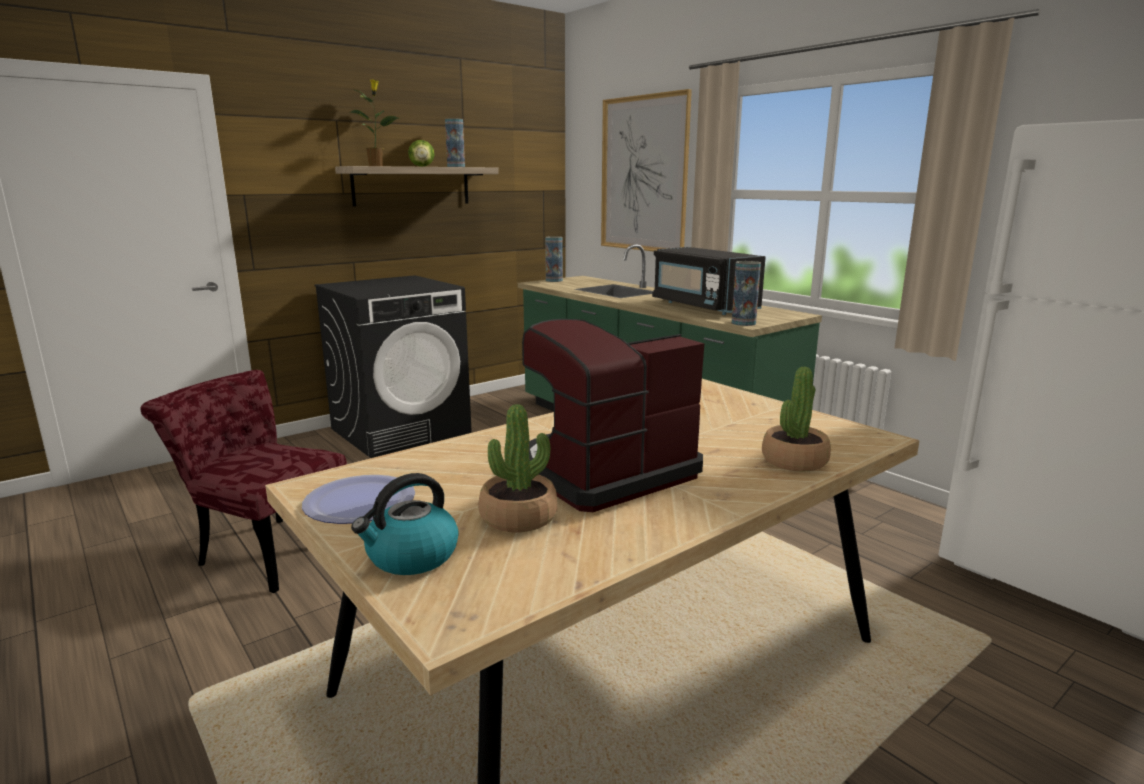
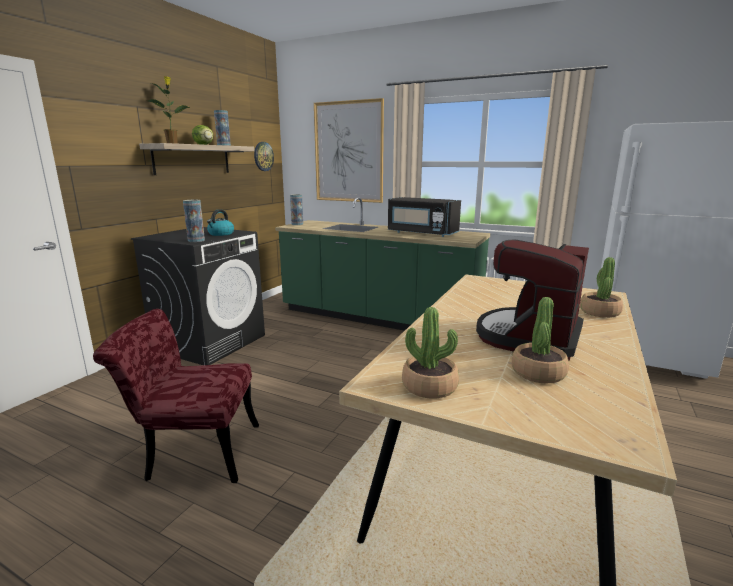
camera: 25 degrees left, 0 degrees up
plate [302,475,415,524] -> potted plant [402,307,459,399]
kettle [351,473,458,575] -> kettle moved to [207,209,234,236]
vase [732,261,761,326] -> vase moved to [183,200,205,242]
none -> wall clock [254,142,274,171]

